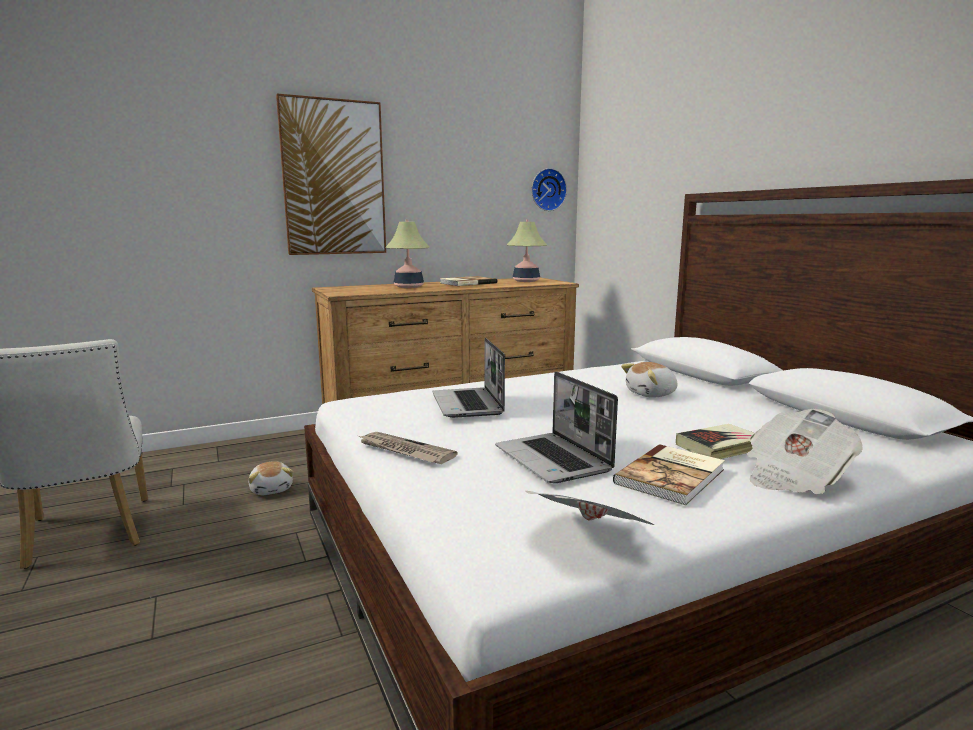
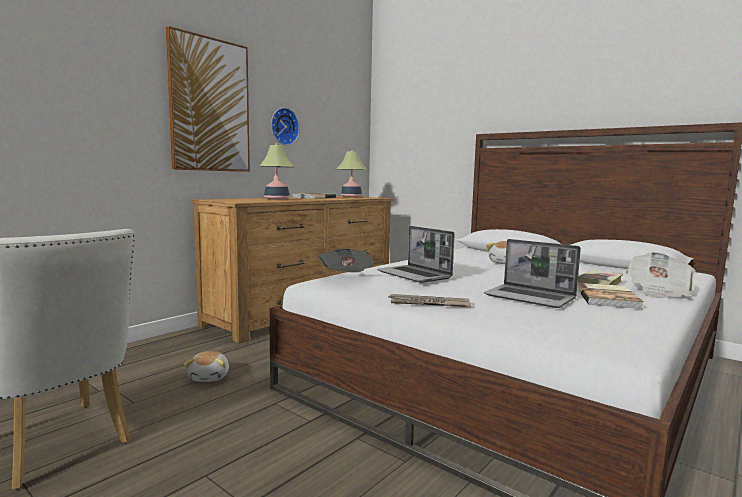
camera: 25 degrees left, 5 degrees down
plush toy [249,461,293,495] -> plush toy turned 45 degrees clockwise [184,351,229,382]
newspaper [525,491,654,525] -> newspaper moved to [317,249,375,272]
wall clock [531,168,567,211] -> wall clock moved to [271,108,299,145]

